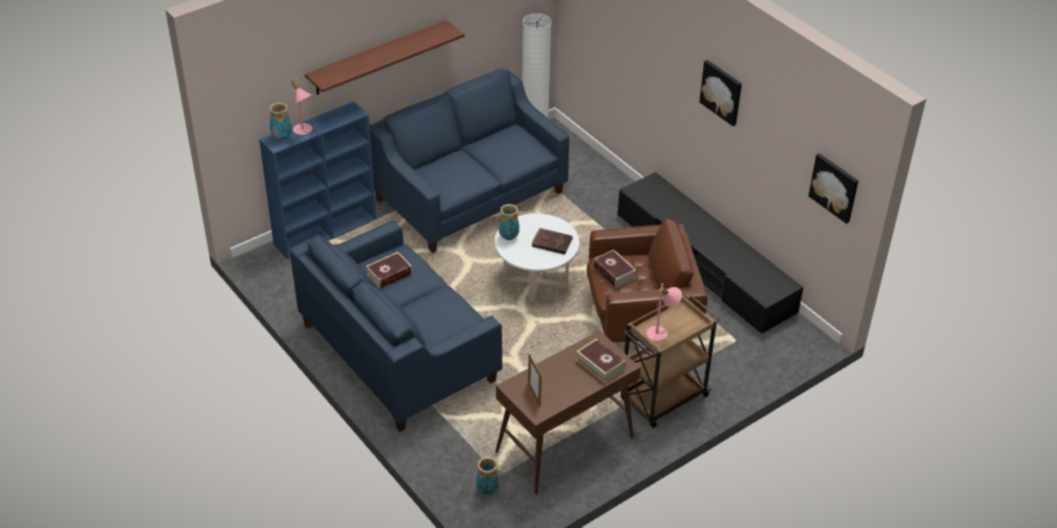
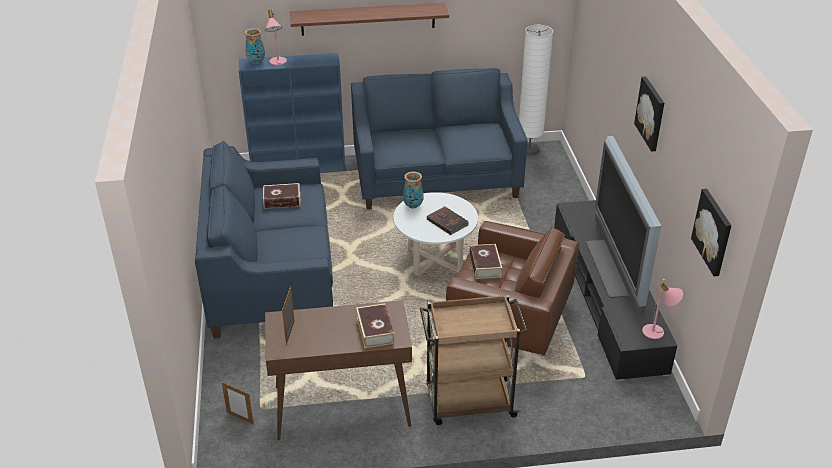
camera: 30 degrees right, 5 degrees down
vase [476,457,499,495] -> picture frame [222,382,254,425]
pink table lamp [646,284,682,341] -> pink table lamp moved to [642,279,683,339]
none -> television [586,136,661,314]

